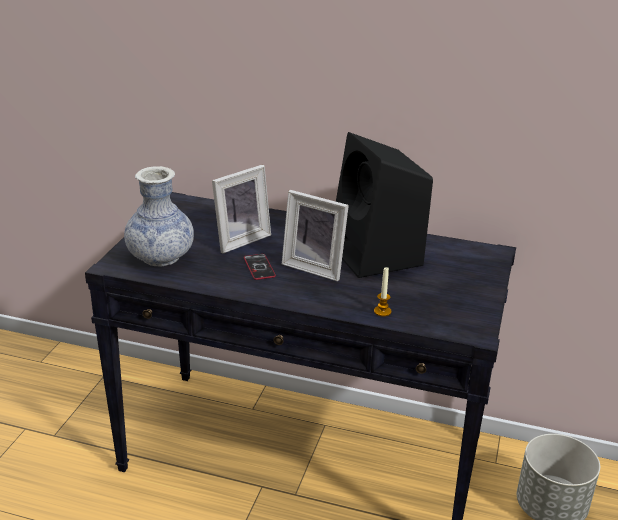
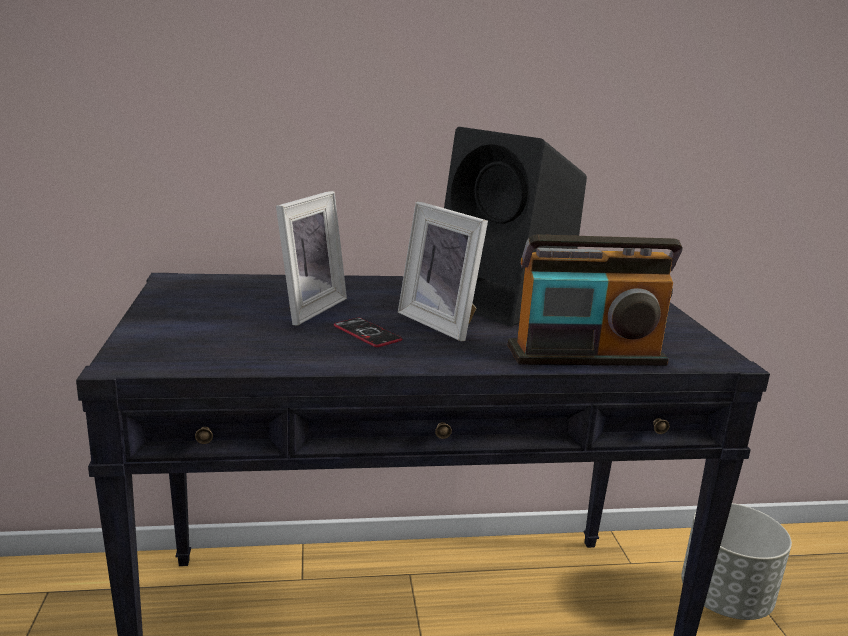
camera: 25 degrees left, 10 degrees down
vase [124,166,194,266] -> none
picture frame [282,190,349,281] -> picture frame turned 45 degrees clockwise [398,201,488,341]
candle [374,267,392,317] -> radio [508,235,683,366]

